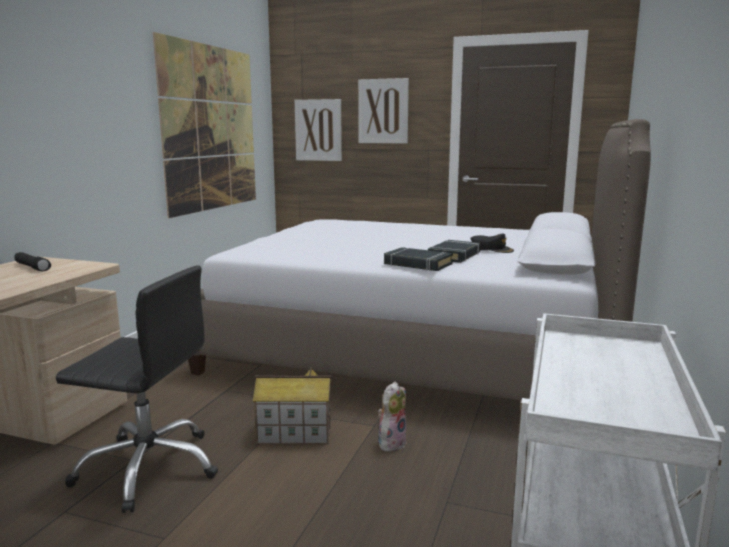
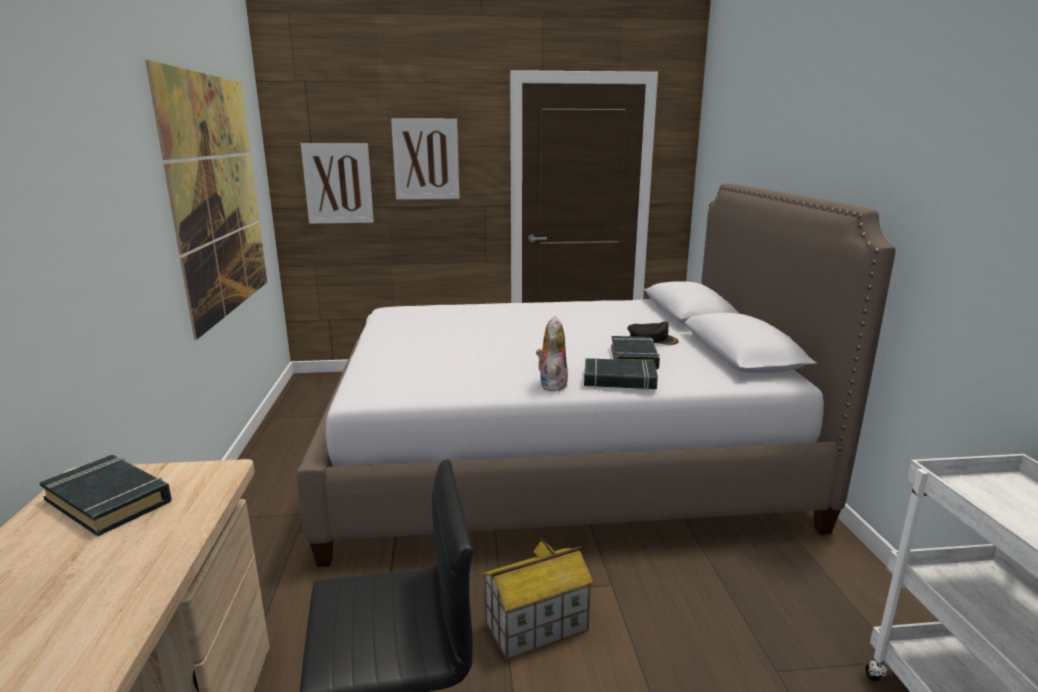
camera: 25 degrees left, 5 degrees up
black flashlight [14,252,51,271] -> black book [40,455,172,536]
plush toy [378,382,407,453] -> plush toy moved to [536,316,568,392]

